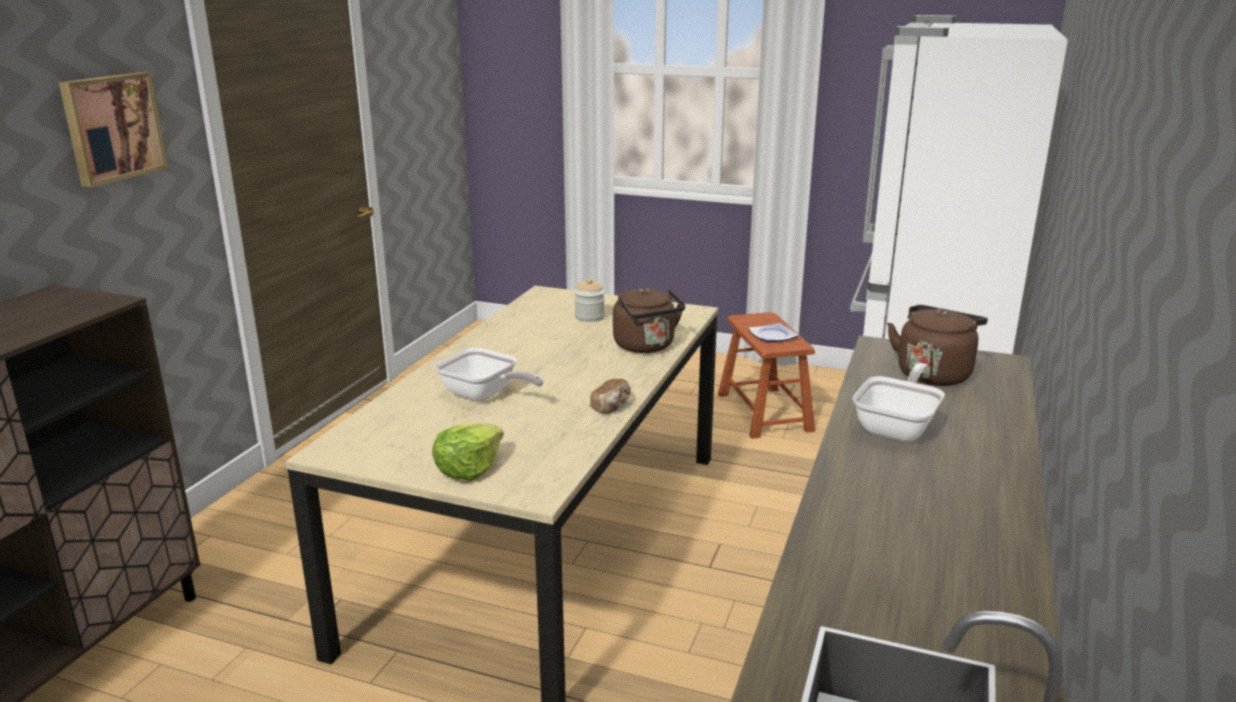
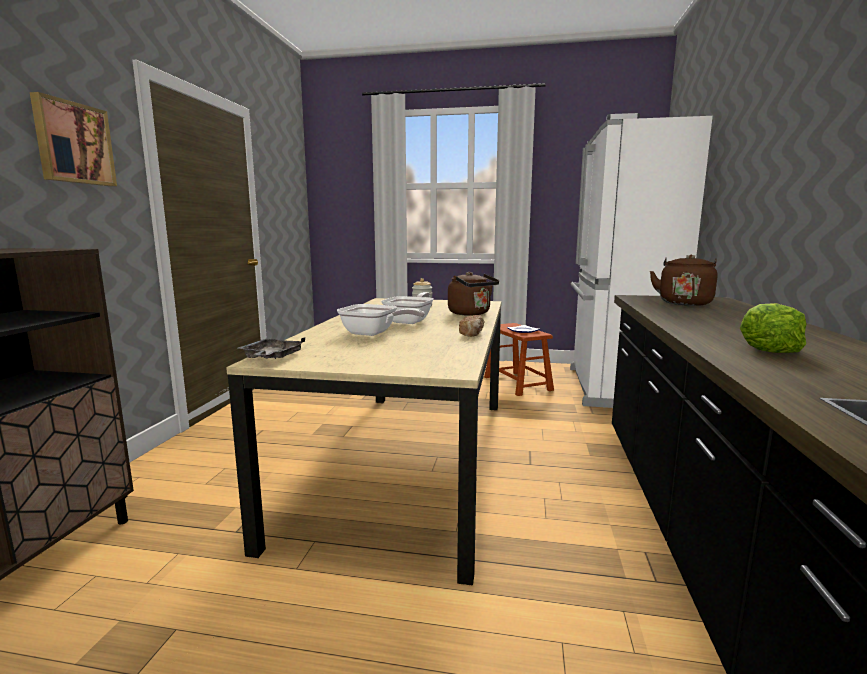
camera: 10 degrees left, 10 degrees down
lettuce [432,423,504,481] -> lettuce moved to [740,303,806,353]
frying pan [853,363,945,442] -> frying pan moved to [381,292,434,324]
none -> grey tray [238,337,305,359]

